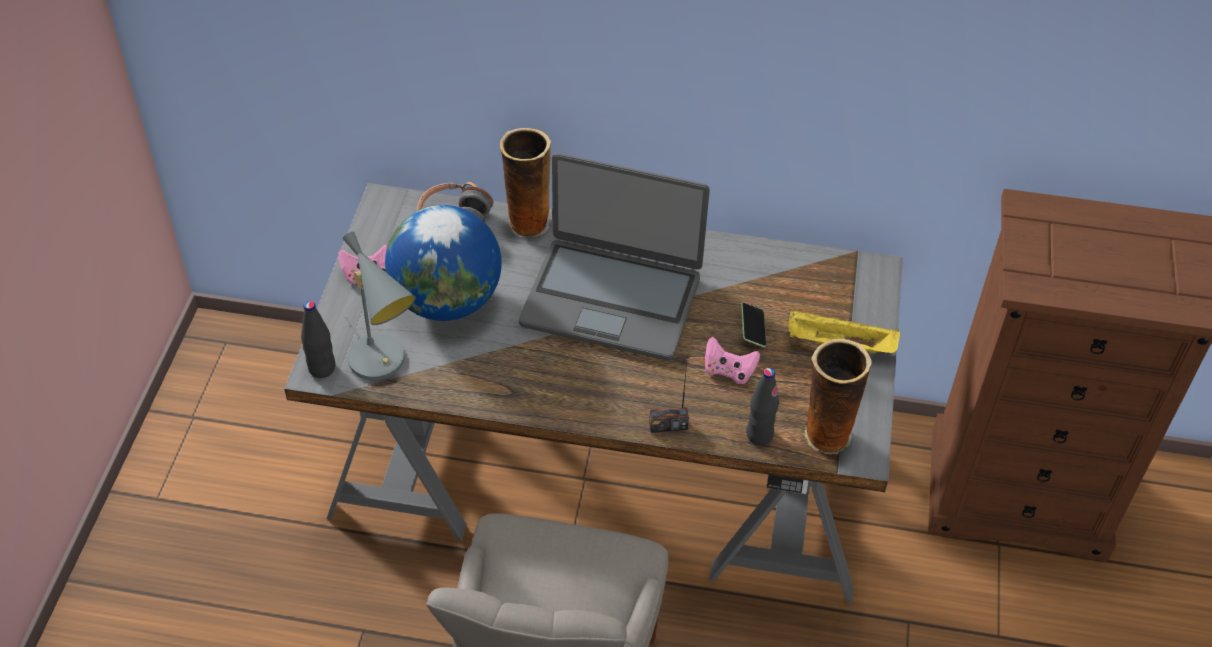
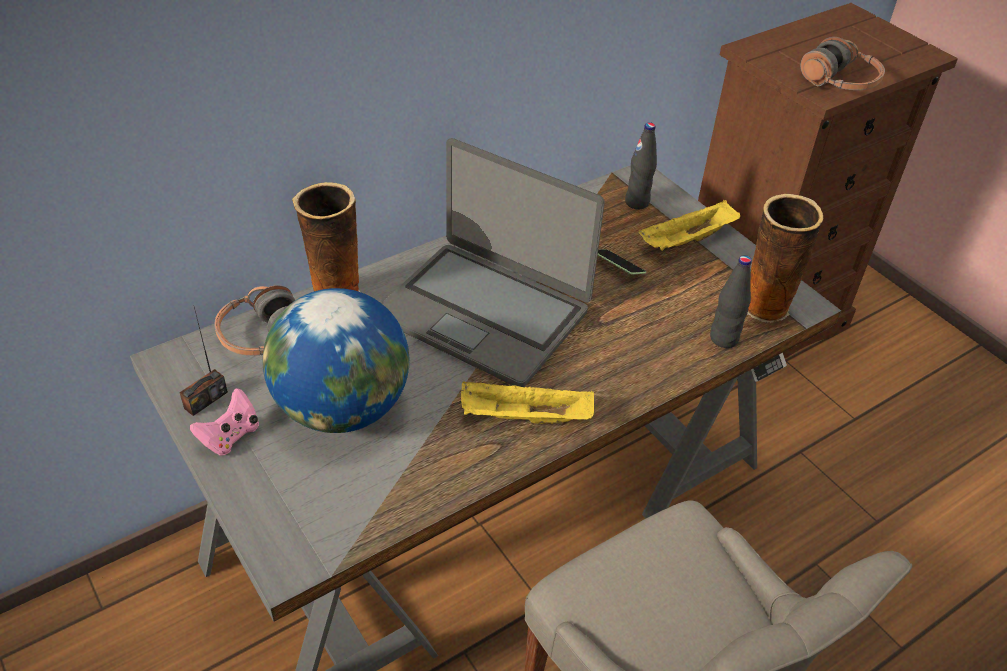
camera: 45 degrees left, 5 degrees down
black bottle [301,301,335,378] -> black bottle moved to [625,122,657,210]
grey table lamp [342,232,416,380] -> none
laptop [519,153,710,361] -> laptop turned 60 degrees clockwise [382,138,605,387]
radio [649,362,689,433] -> radio moved to [179,307,228,416]
pink game controller [705,337,760,384] -> none
none -> yellow tray [461,381,594,425]
none -> headphones [800,37,885,90]

